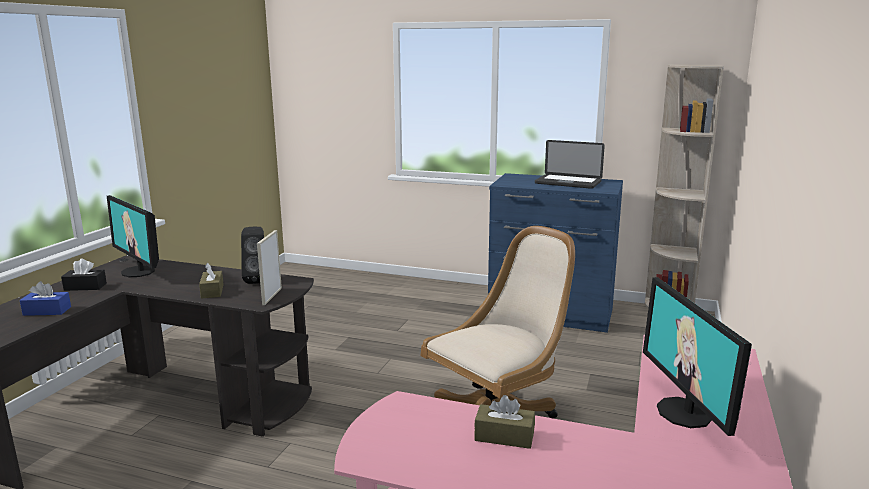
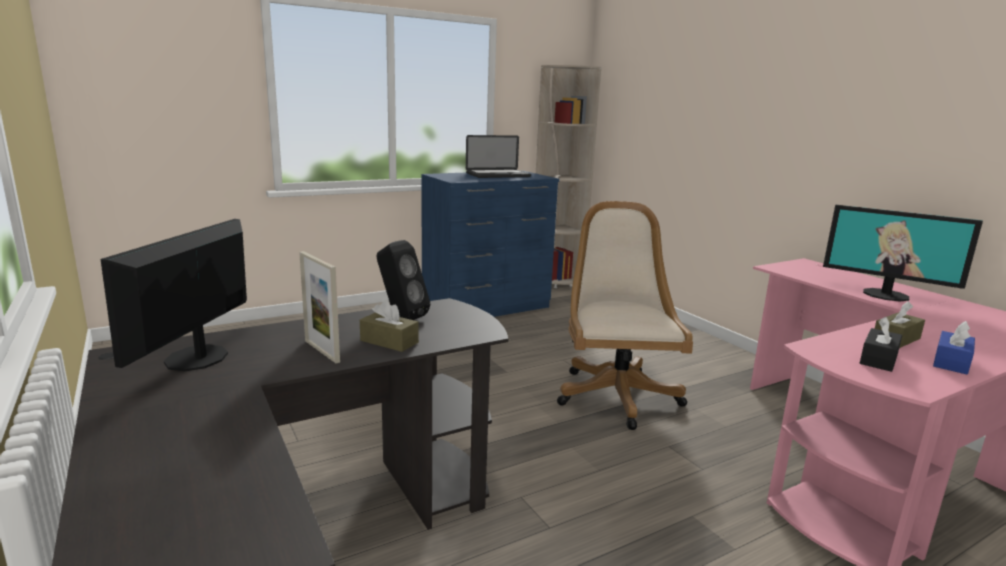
camera: 50 degrees left, 0 degrees up
blue tissue box [20,281,71,316] -> blue tissue box moved to [933,321,975,374]
black tissue box [61,259,107,291] -> black tissue box moved to [860,317,902,372]
monitor [107,195,159,277] -> monitor turned 105 degrees clockwise [101,219,247,372]
picture frame [257,230,282,305] -> picture frame moved to [299,251,340,363]

